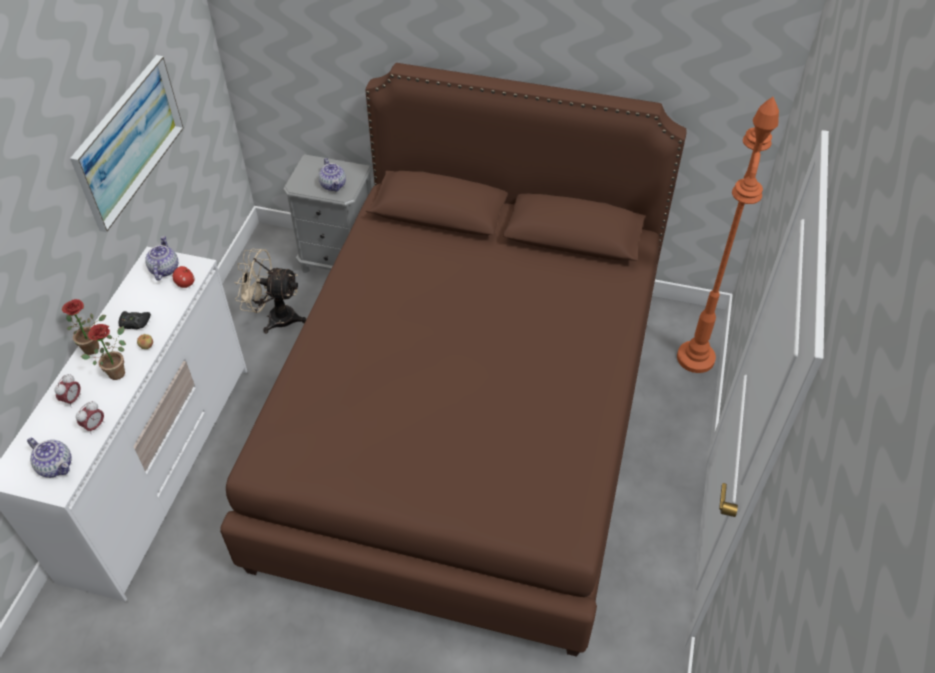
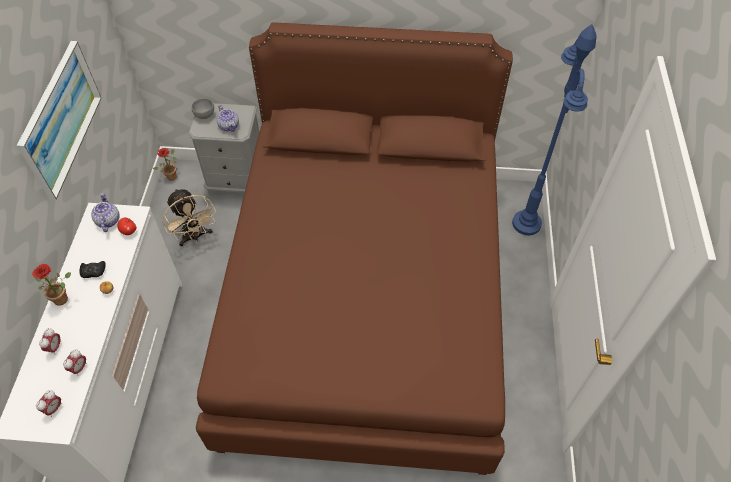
camera: 10 degrees left, 5 degrees up
teapot [27,438,72,478] -> alarm clock [36,390,61,417]
potted plant [81,324,126,380] -> potted plant moved to [153,148,177,181]
beige fan [234,249,306,333] -> beige fan turned 120 degrees counterclockwise [162,188,216,246]
orange floor lamp [677,97,779,373] -> blue floor lamp [512,24,596,235]
none -> grey bowl [192,98,214,119]

